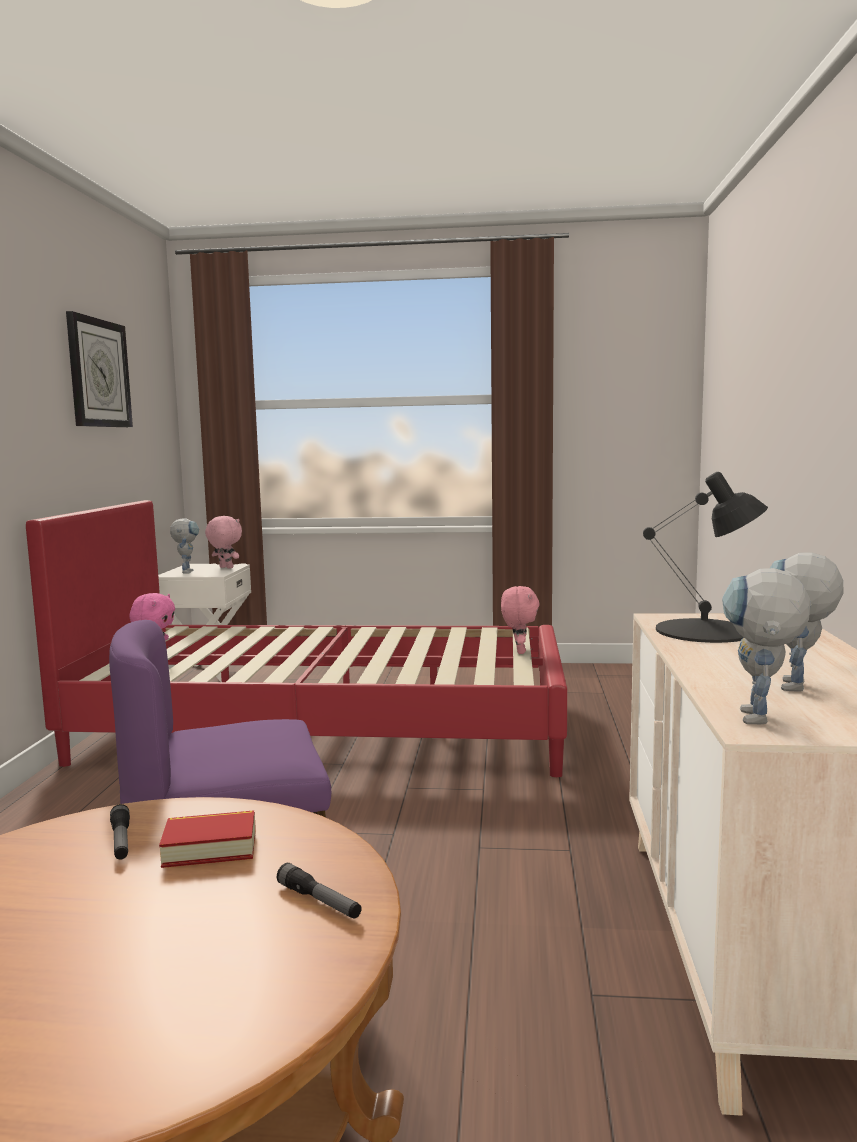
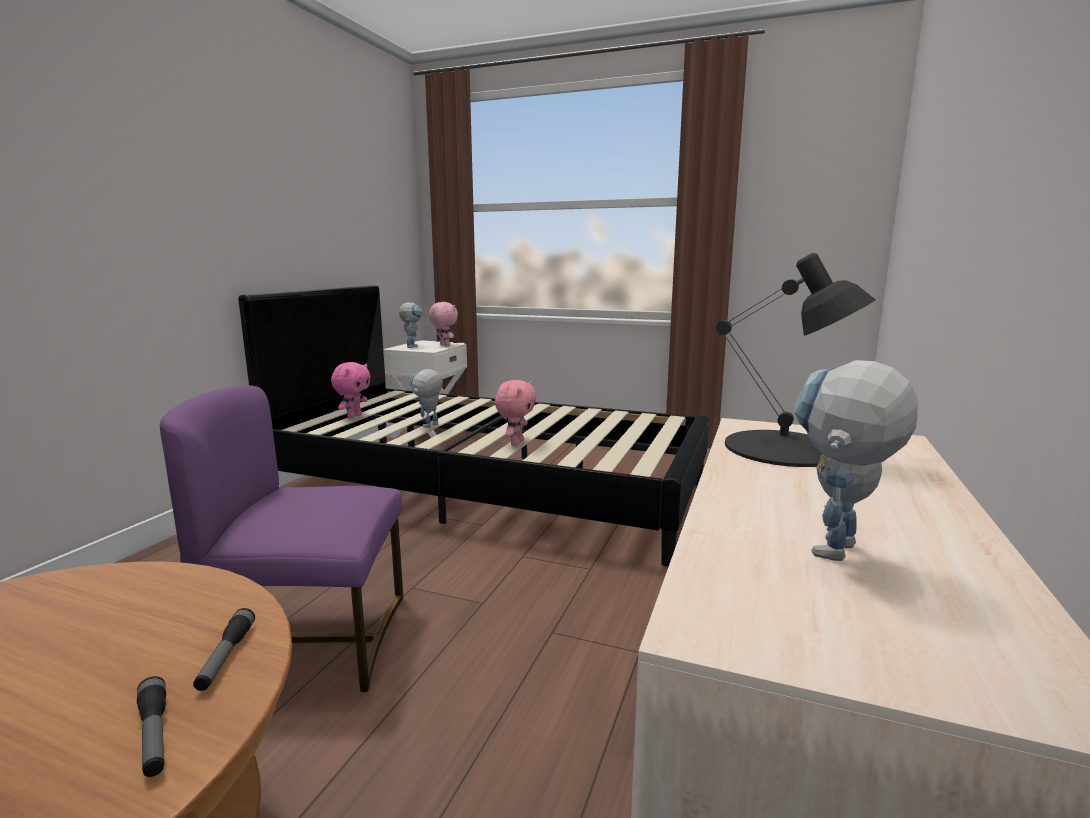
camera: 15 degrees right, 5 degrees up
red bed [26,500,567,777] -> black bed [238,285,709,567]
wall clock [66,311,133,427] -> none
flashlight [110,804,130,860] -> flashlight moved to [193,608,255,691]
book [159,810,255,868] -> none
pink plush toy [501,586,540,654] -> pink plush toy moved to [495,380,537,446]
toy robot [722,568,810,724] -> toy robot moved to [410,369,443,428]

